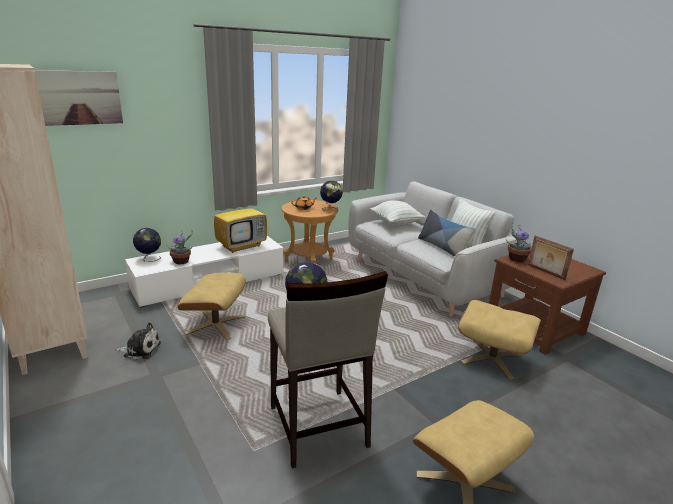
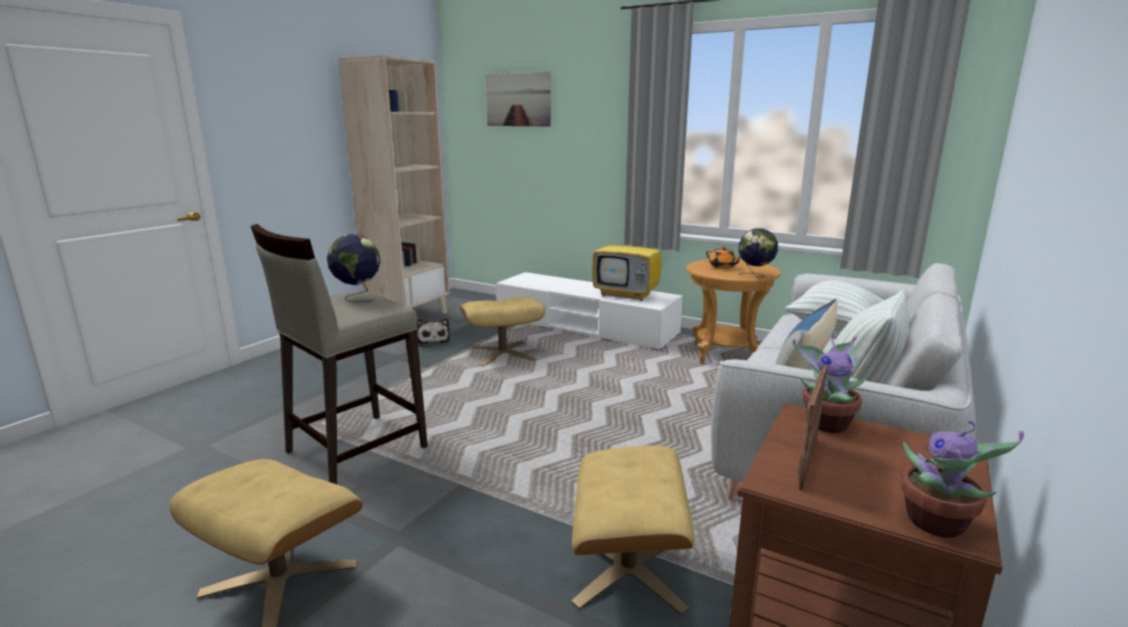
camera: 65 degrees right, 5 degrees down
globe [133,228,161,262] -> none
potted plant [166,230,193,264] -> potted plant moved to [900,421,1024,538]

